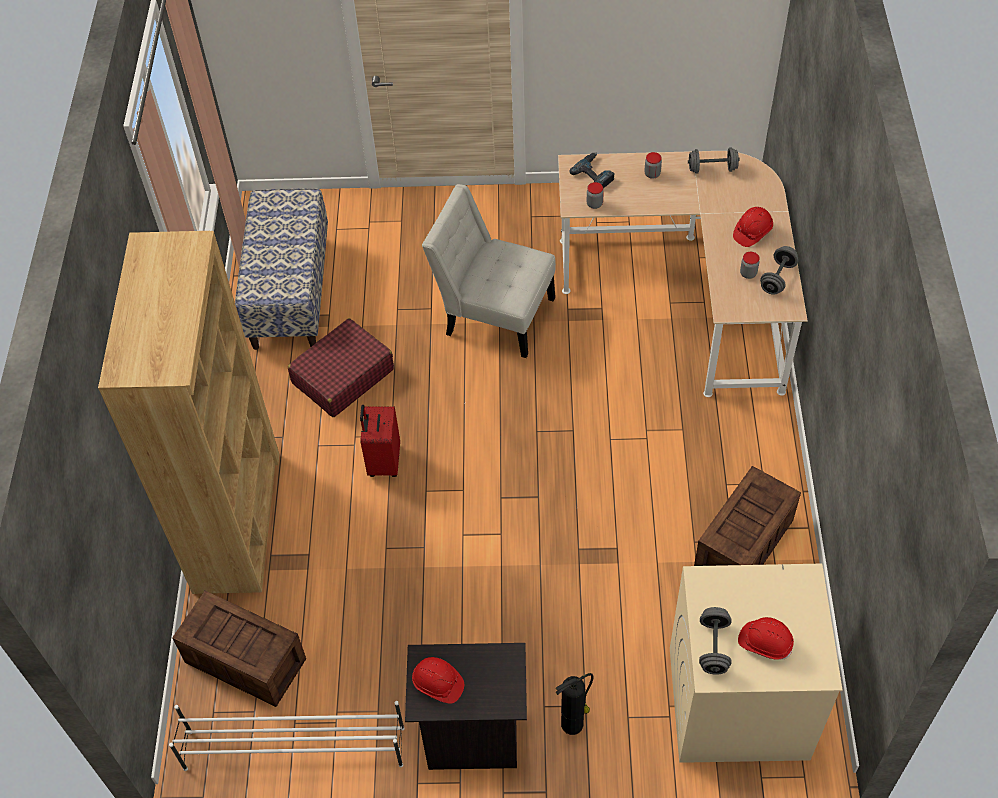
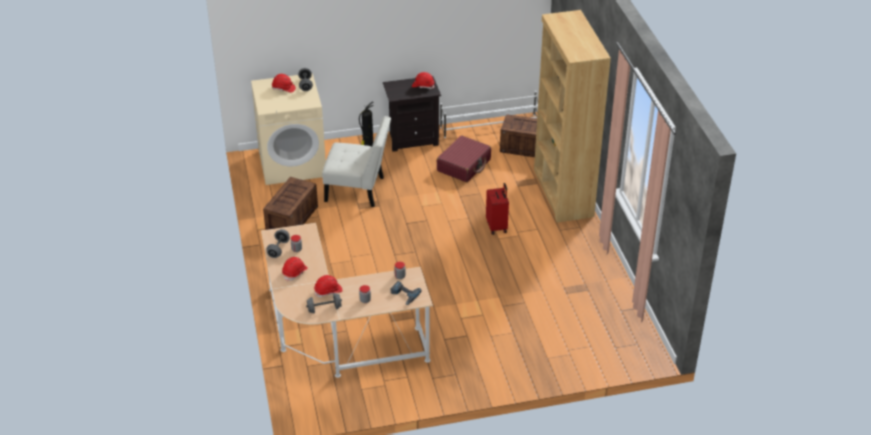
camera: 165 degrees right, 15 degrees down
bench [235,188,328,350] -> none
red suitcase [288,318,394,417] -> red suitcase moved to [437,136,491,182]
white chair [422,184,556,358] -> white chair moved to [322,116,391,207]
none -> red hard hat [314,275,343,297]

